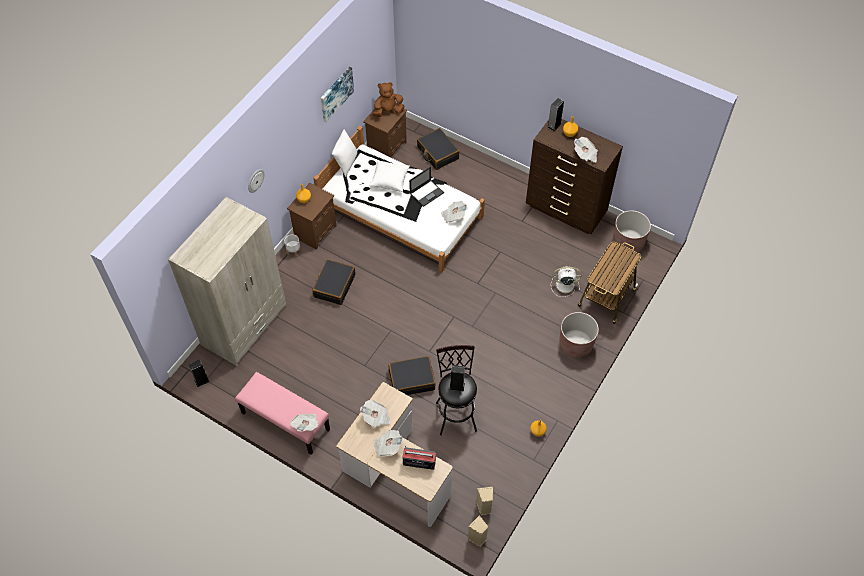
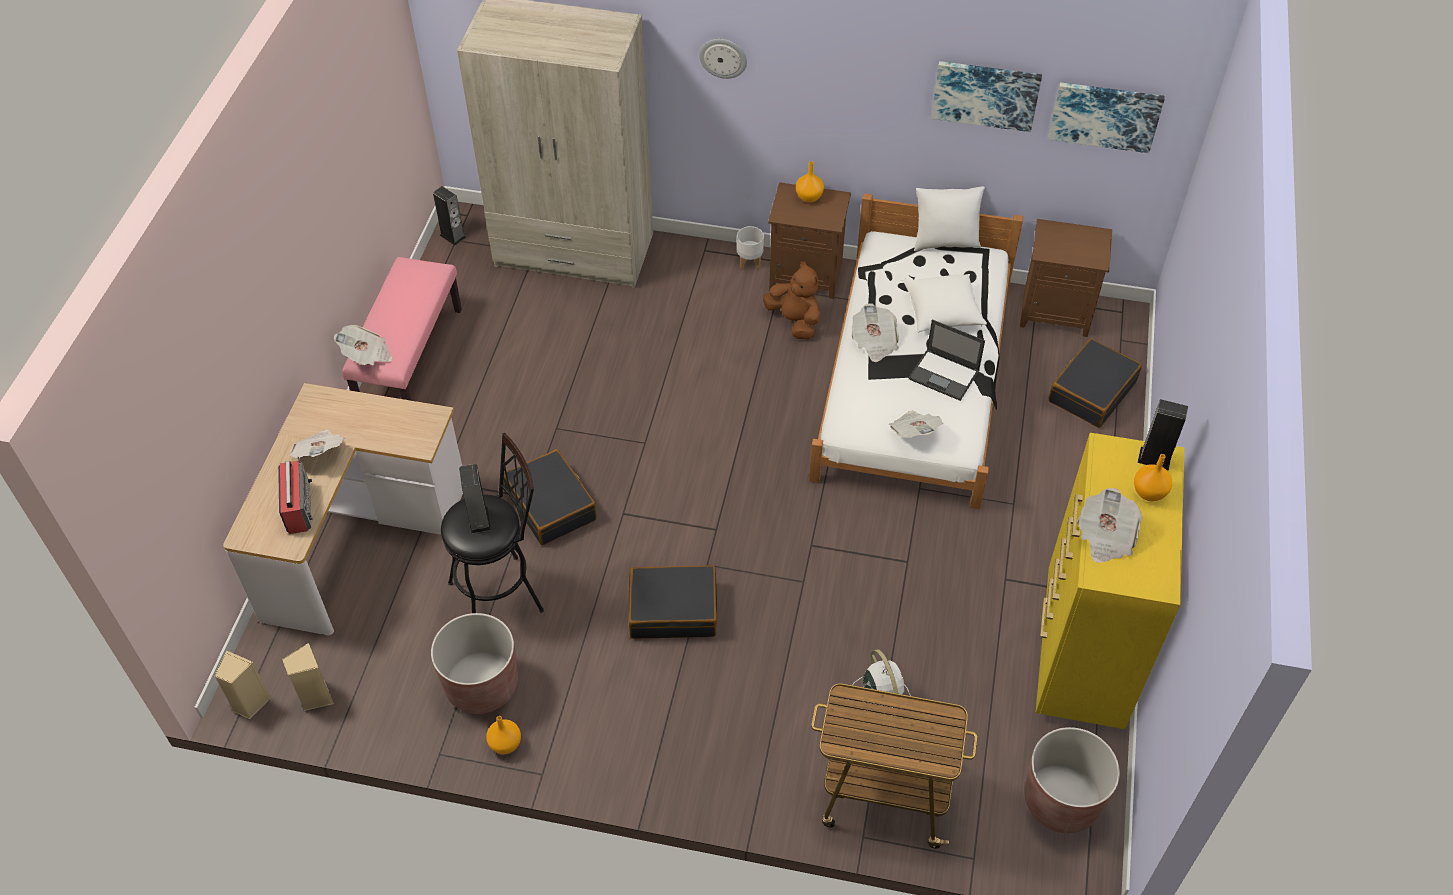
camera: 70 degrees right, 5 degrees down
black suitcase [312,259,355,305] -> black suitcase moved to [628,565,717,639]
newspaper [360,400,391,427] -> newspaper moved to [851,303,899,362]
brown plush toy [372,82,405,117] -> brown plush toy moved to [763,261,820,340]
brown dresser [526,119,623,234] -> yellow dresser [1036,433,1184,729]
brown planter [559,312,599,358] -> brown planter moved to [431,613,518,714]
none -> picture [1048,82,1165,153]

